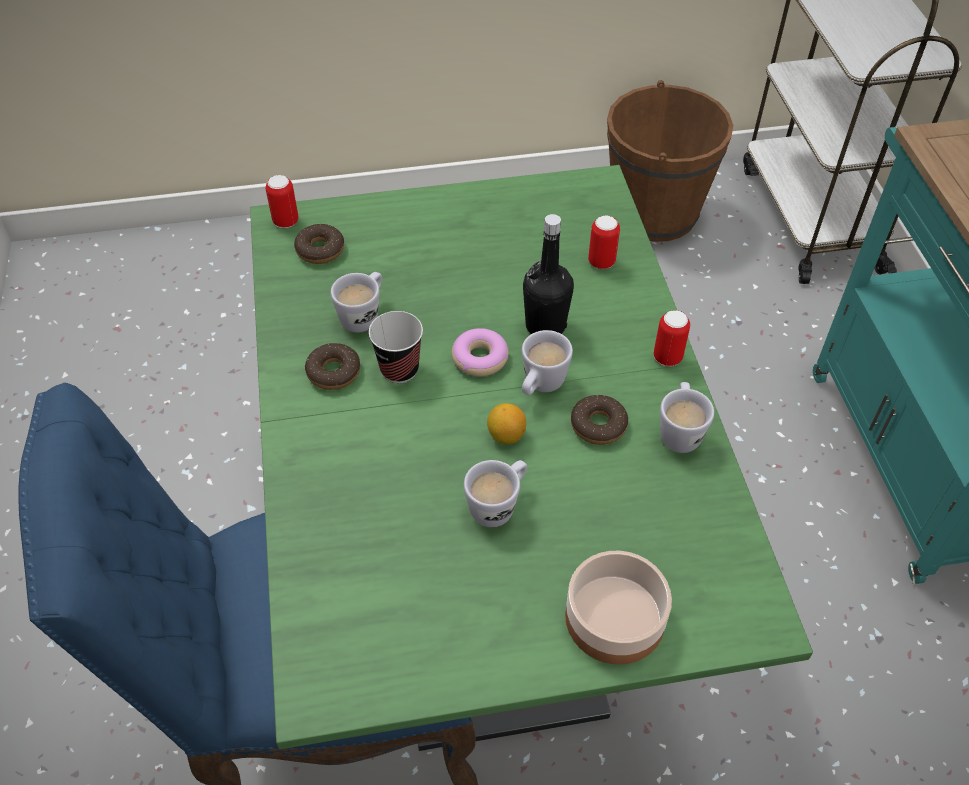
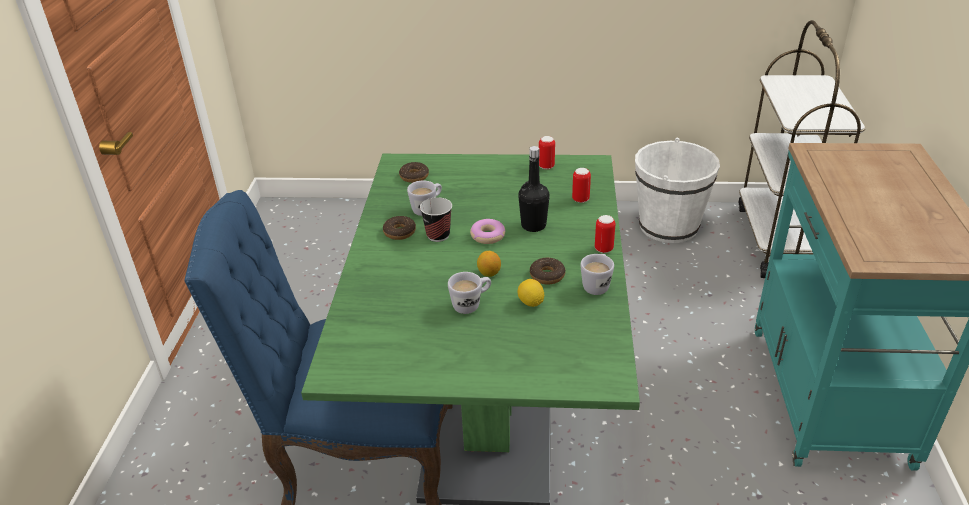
camera: 15 degrees right, 15 degrees down
can [266,175,299,228] -> can moved to [539,136,555,169]
white mug [522,330,573,395] -> none
bowl [565,551,672,665] -> none
brown bucket [607,80,733,242] -> white bucket [635,138,720,243]
none -> lemon [518,279,544,307]

